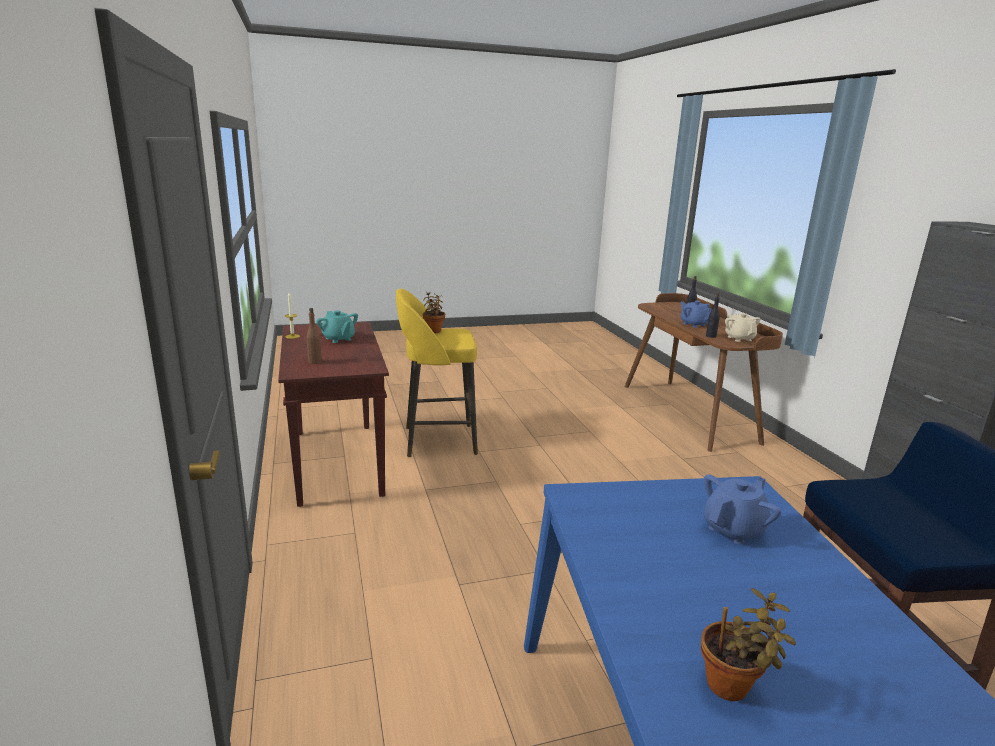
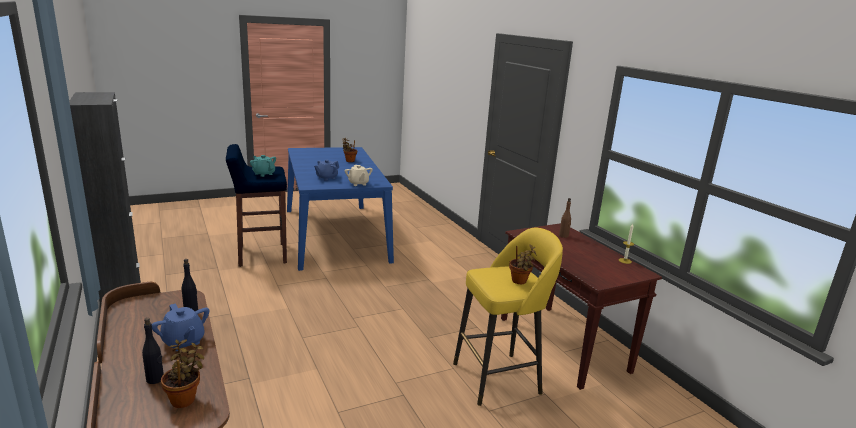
camera: 170 degrees right, 0 degrees up
turquoise teapot [317,310,358,343] -> turquoise teapot moved to [250,155,276,177]
beige teapot [725,313,760,342] -> beige teapot moved to [345,165,373,186]
none -> potted plant [161,339,204,408]

